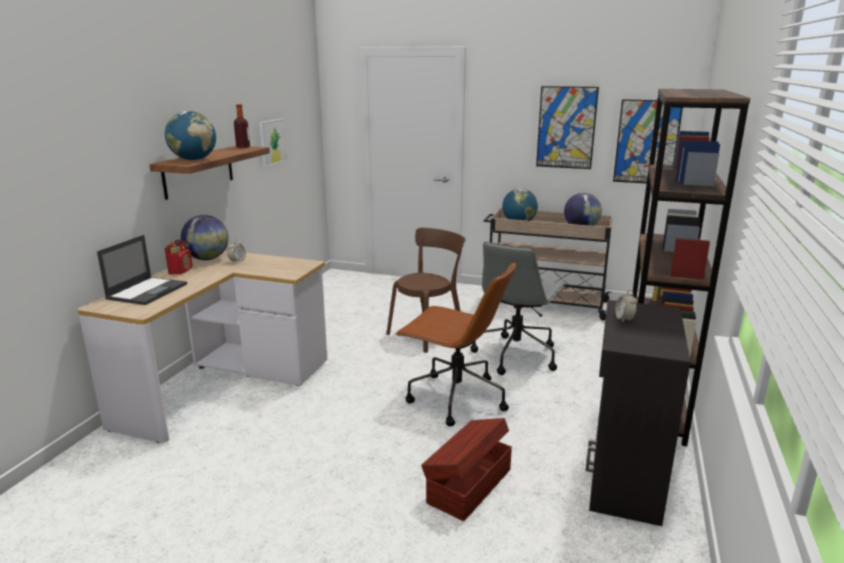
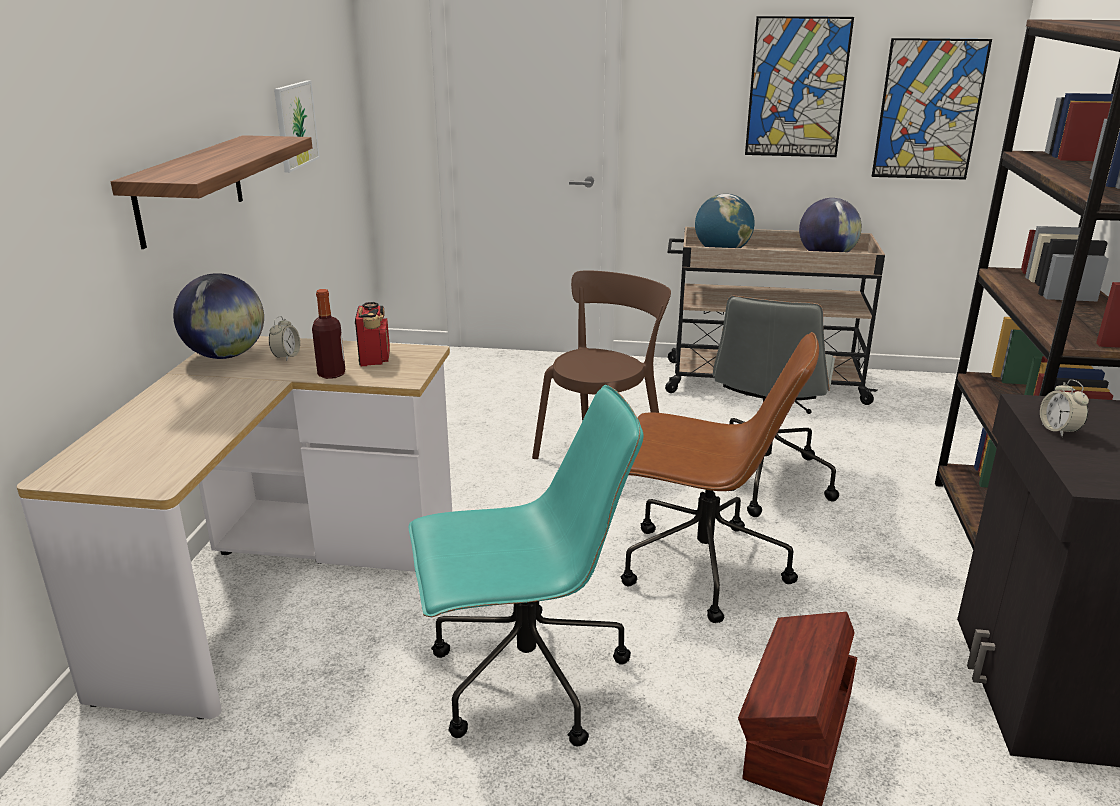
camera: 10 degrees left, 5 degrees up
laptop [97,235,187,305] -> none
globe [165,111,216,160] -> none
radio [165,240,193,275] -> radio moved to [355,302,390,366]
bottle [234,104,250,148] -> bottle moved to [312,289,345,379]
none -> turquoise office chair [409,385,643,747]

